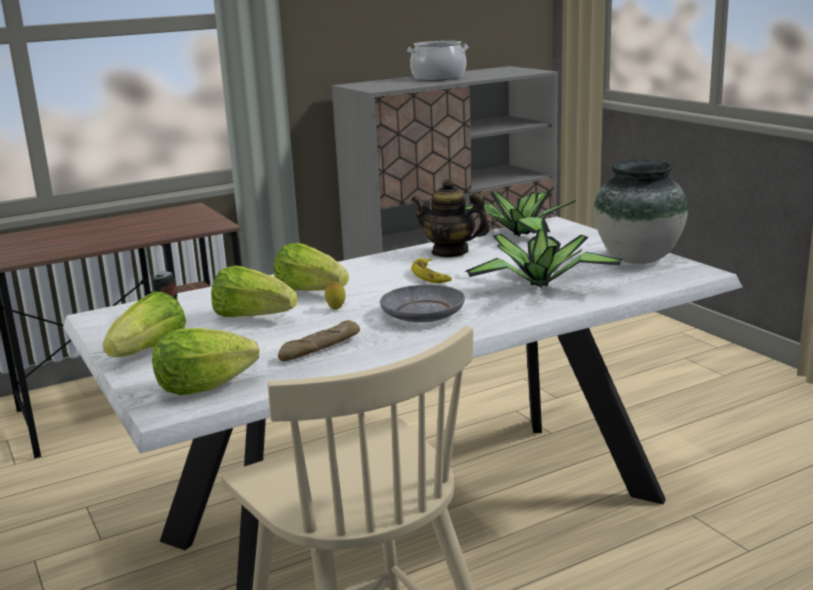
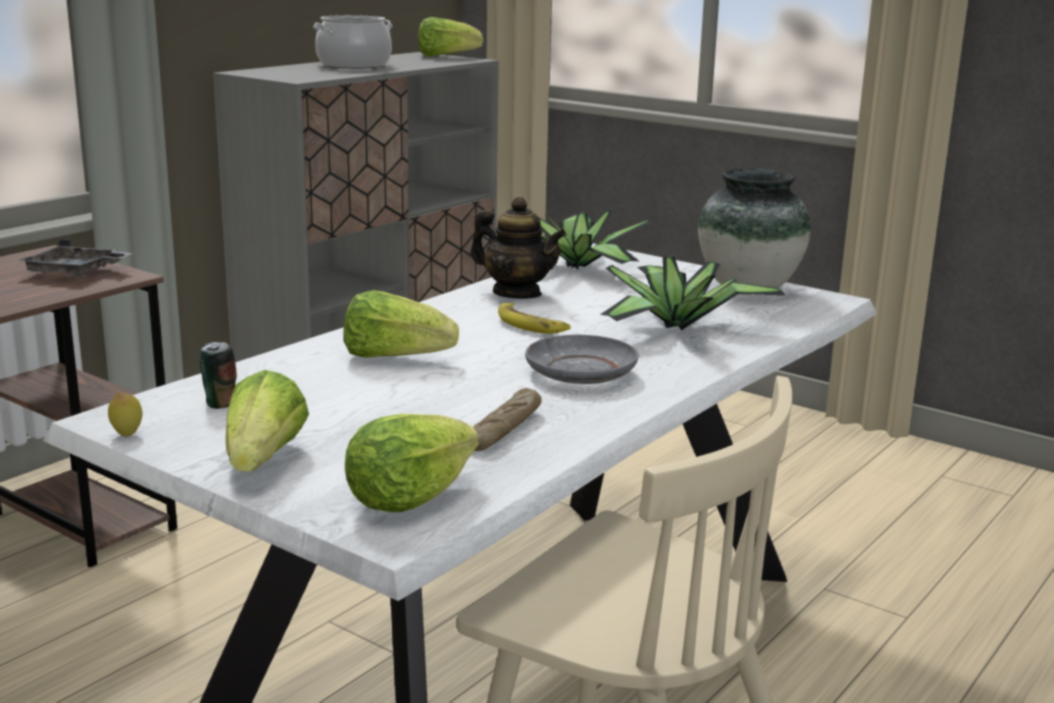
camera: 25 degrees left, 0 degrees up
lettuce [211,265,298,317] -> lettuce moved to [418,17,483,57]
lemon [325,281,346,310] -> lemon moved to [108,392,142,437]
teapot [411,179,490,258] -> teapot turned 150 degrees counterclockwise [470,197,567,299]
none -> grey tray [18,239,133,277]

